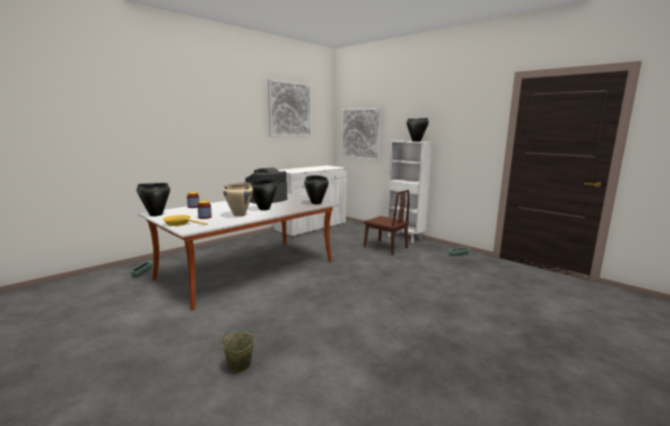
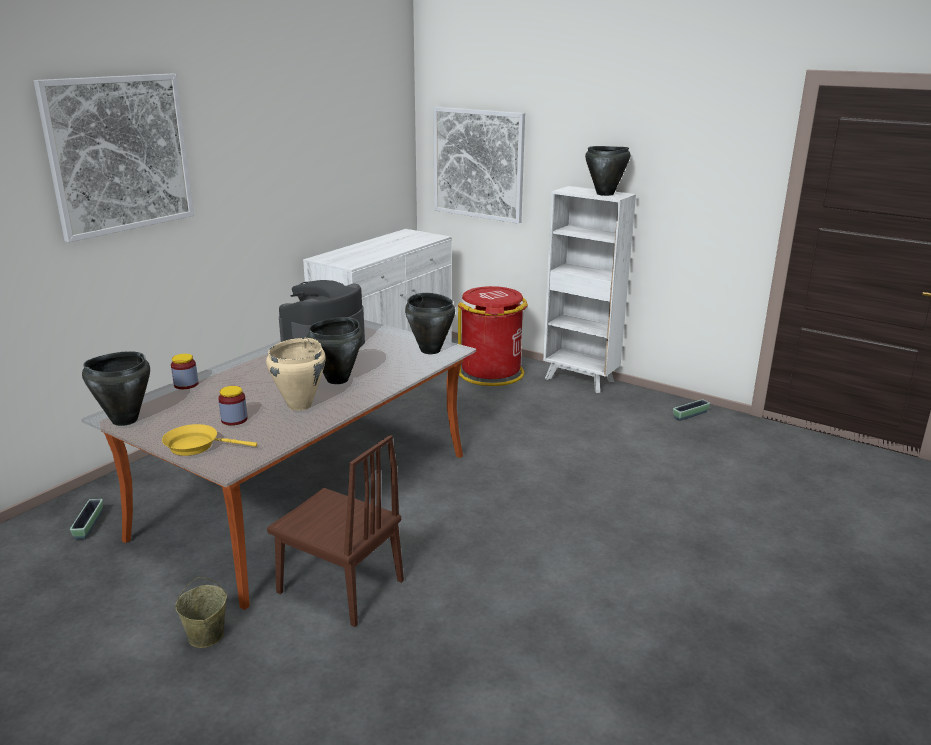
camera: 10 degrees left, 10 degrees up
beige bucket [222,324,254,373] -> beige bucket moved to [175,577,227,648]
picture [268,79,311,137] -> picture moved to [34,74,194,242]
brown chair [363,190,410,255] -> brown chair moved to [267,435,404,627]
none -> red trash can [458,286,528,386]

